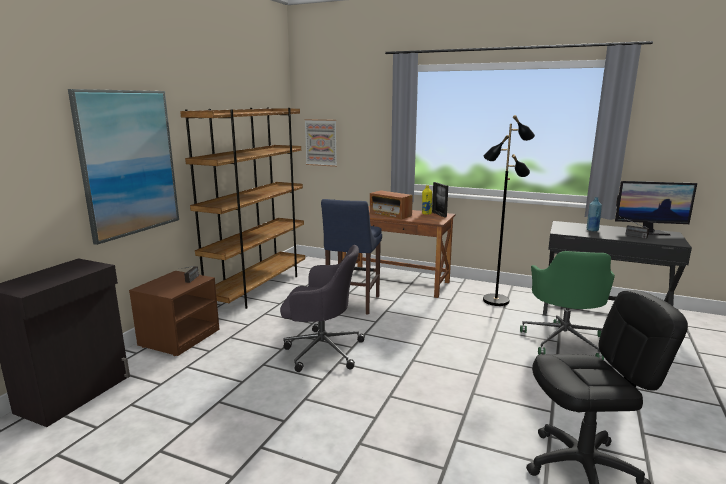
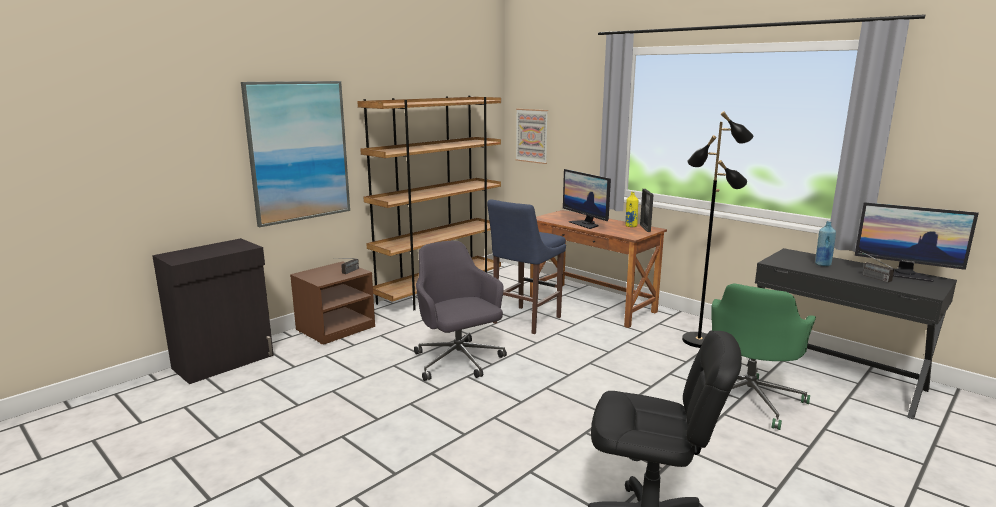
camera: 20 degrees right, 0 degrees up
grey office chair [280,245,365,372] -> grey office chair turned 150 degrees counterclockwise [414,241,507,381]
radio [370,190,413,220] -> monitor [563,169,611,229]

